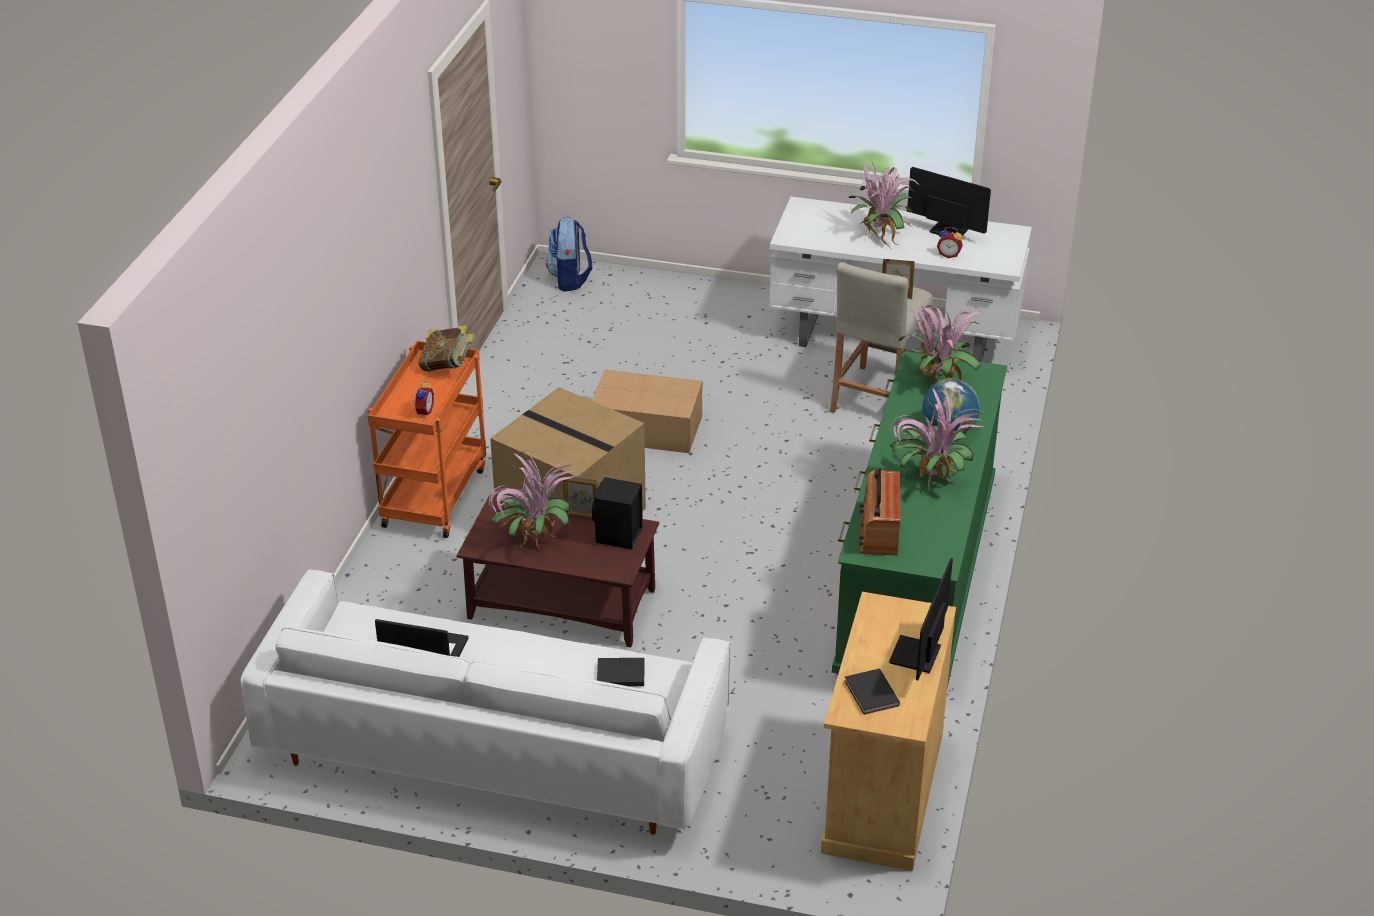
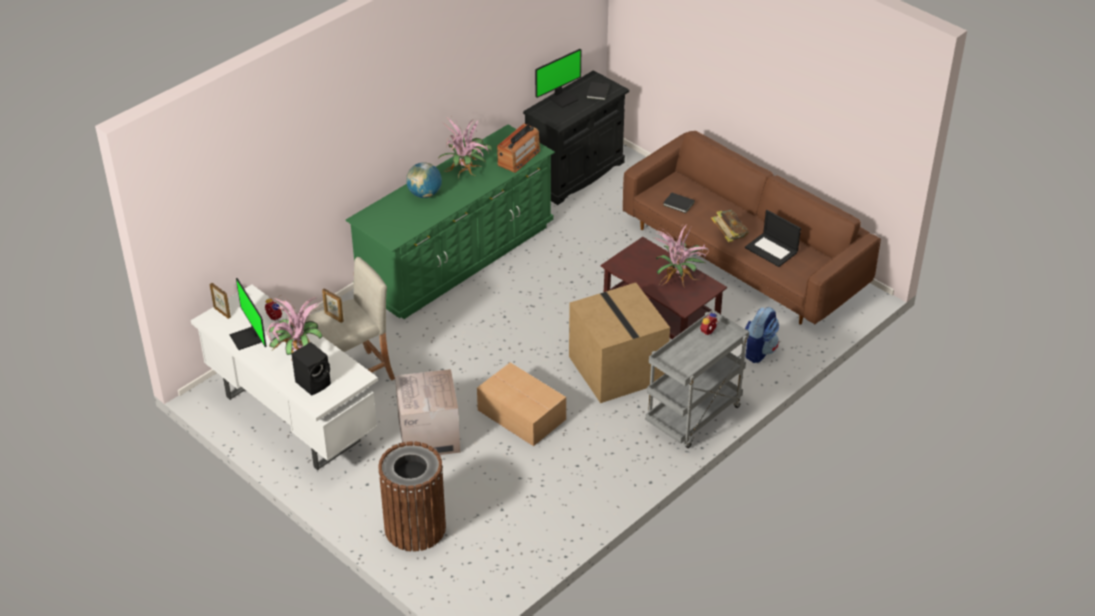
camera: 150 degrees left, 5 degrees up
white sofa [240,569,730,835] -> brown sofa [623,131,881,325]
orange cart [368,341,486,538] -> grey cart [646,310,749,448]
book [418,325,475,372] -> book moved to [711,210,749,242]
backpack [546,217,592,292] -> backpack moved to [745,307,779,363]
picture frame [563,475,598,519] -> picture frame moved to [210,283,231,319]
black speaker [592,477,643,549] -> black speaker moved to [291,342,331,396]
beige cabinet [821,592,956,871] -> black cabinet [523,70,629,205]
potted plant [899,305,982,386] -> none
none -> brown trash can [378,441,446,552]
none -> cardboard box [395,369,460,455]

